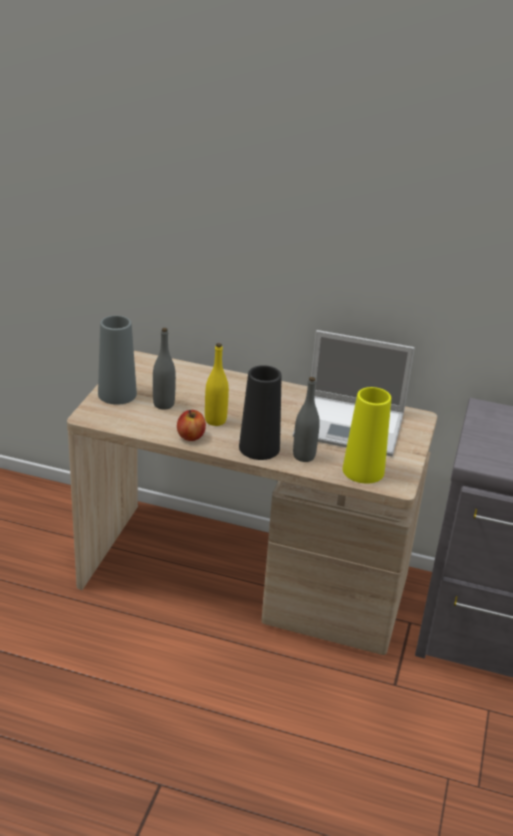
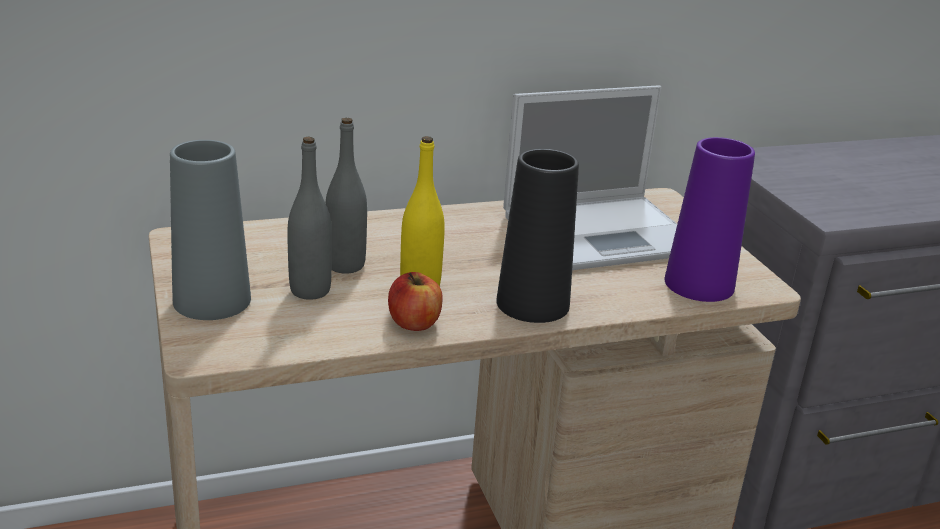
camera: 35 degrees left, 5 degrees down
grey bottle [293,377,320,462] -> grey bottle moved to [325,118,367,274]
yellow vase [343,387,391,484] -> purple vase [664,137,755,302]

